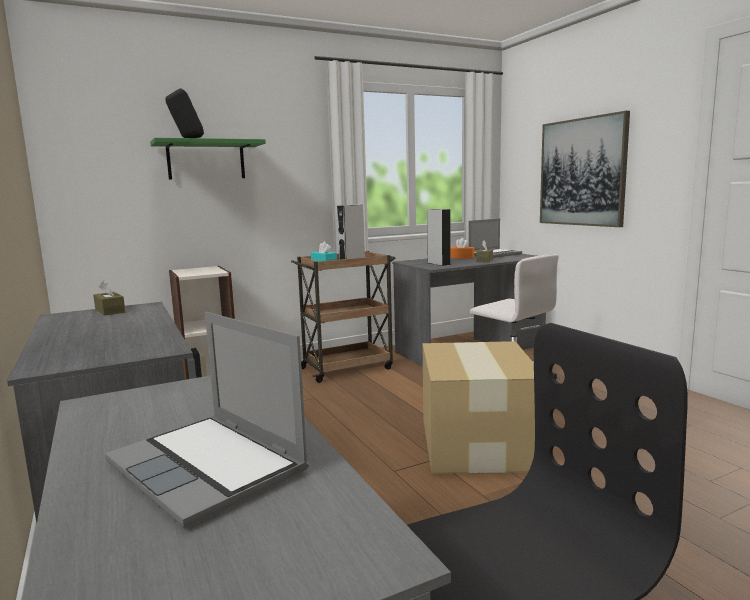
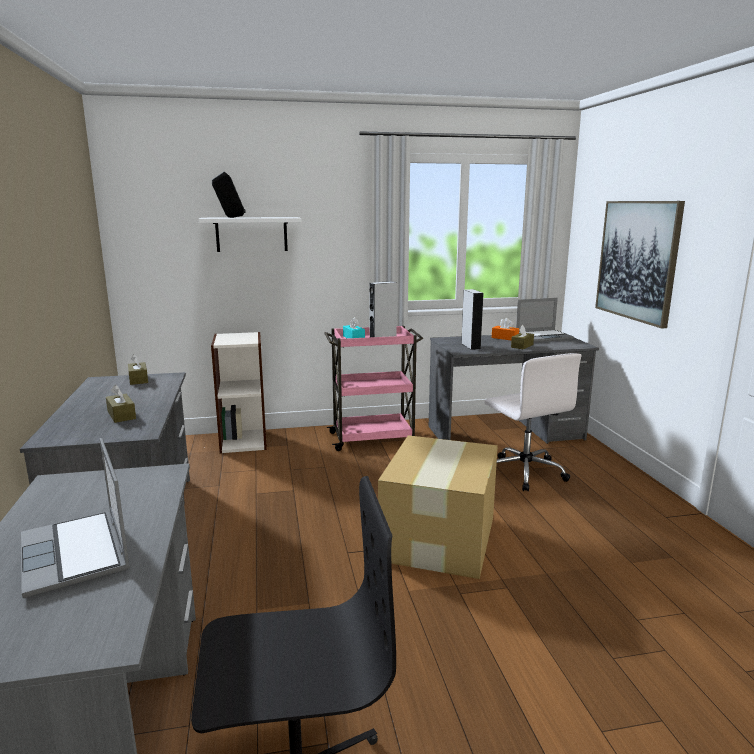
camera: 15 degrees right, 5 degrees up
green shelf [150,138,266,180] -> white shelf [198,217,301,252]
brown cart [291,251,396,383] -> pink cart [324,326,423,451]
none -> brown tissue box [106,385,136,423]

